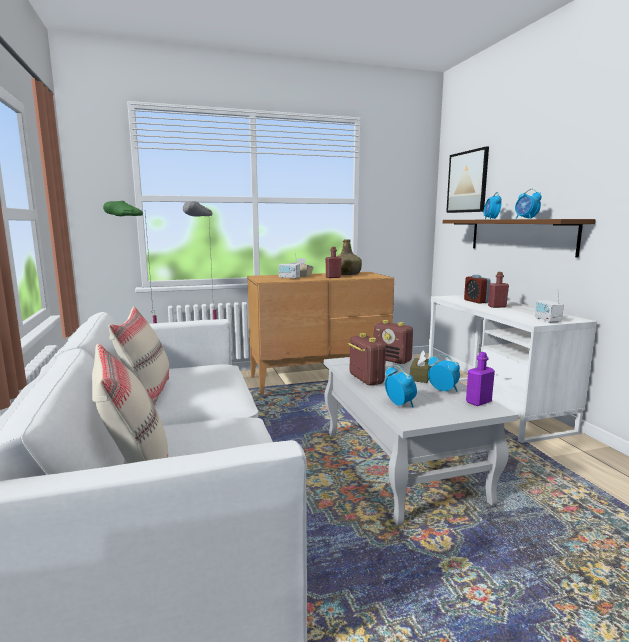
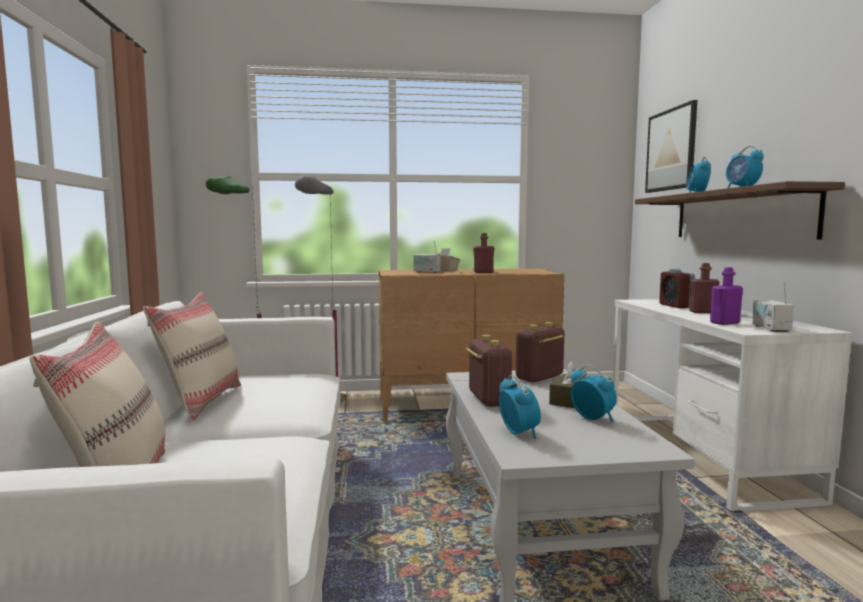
camera: 10 degrees right, 5 degrees down
green bottle [336,239,362,275] -> none
radio [373,320,413,364] -> radio turned 90 degrees clockwise [516,322,564,382]
purple bottle [466,352,495,406] -> purple bottle moved to [710,267,743,325]

